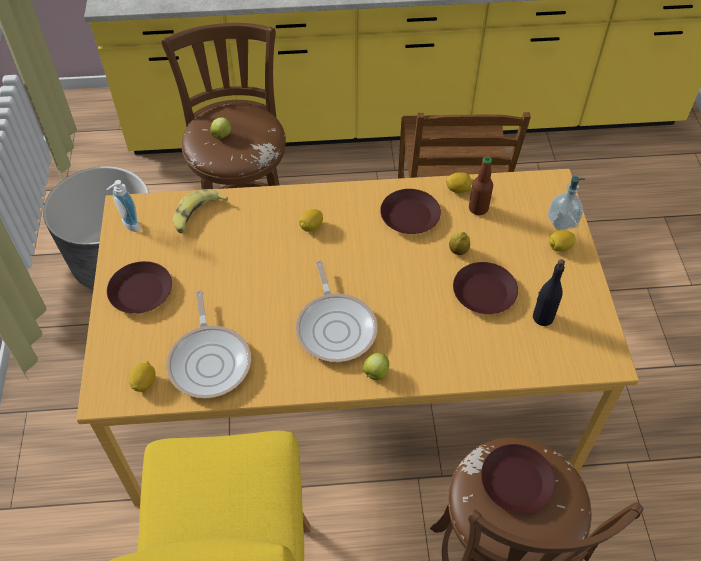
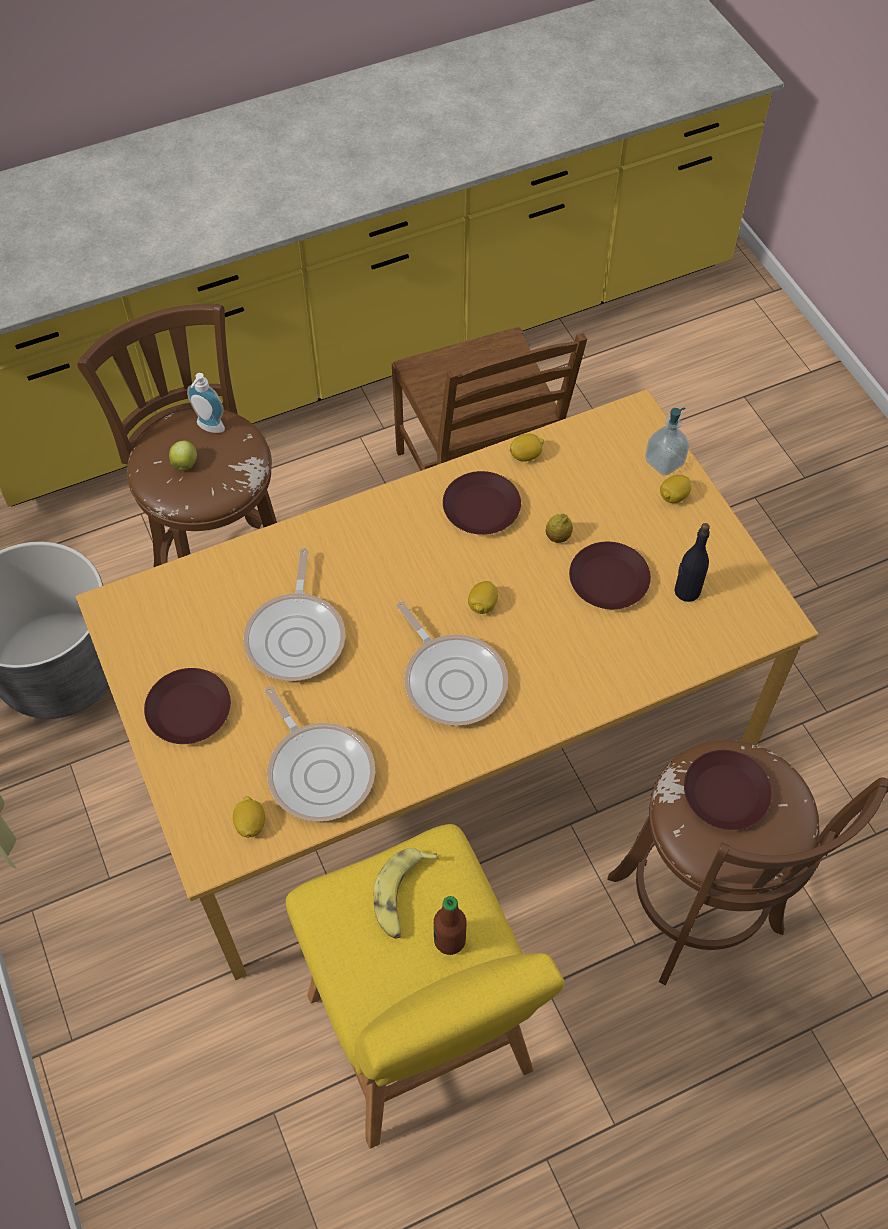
camera: 20 degrees left, 5 degrees up
soap dispenser [106,180,141,232] -> soap dispenser moved to [187,373,225,433]
banana [173,189,228,233] -> banana moved to [374,848,439,939]
lemon [299,209,323,232] -> lemon moved to [468,581,498,614]
apple [363,352,389,380] -> none
bottle [469,157,493,215] -> bottle moved to [434,896,467,955]
none -> frying pan [243,548,345,681]

